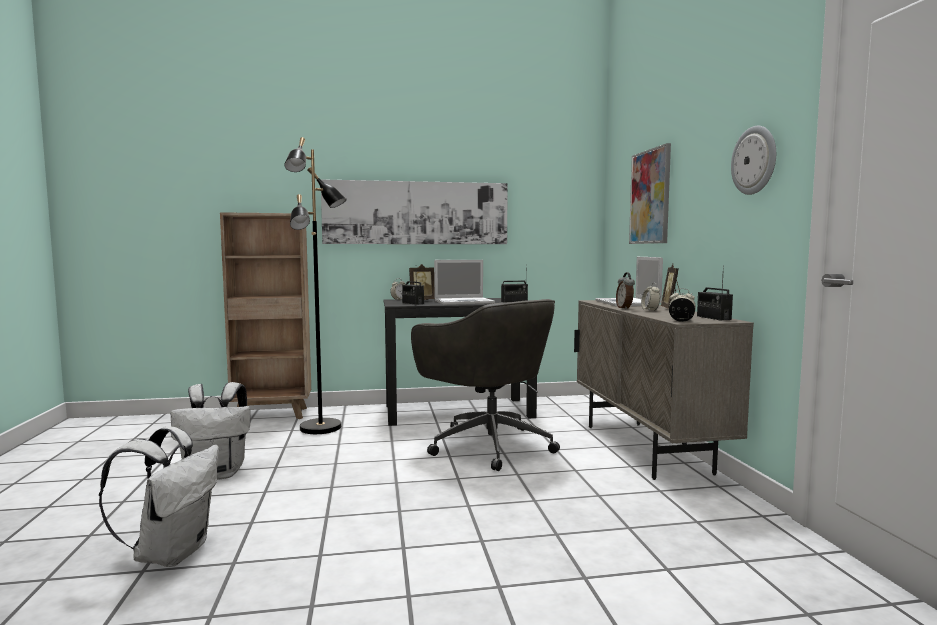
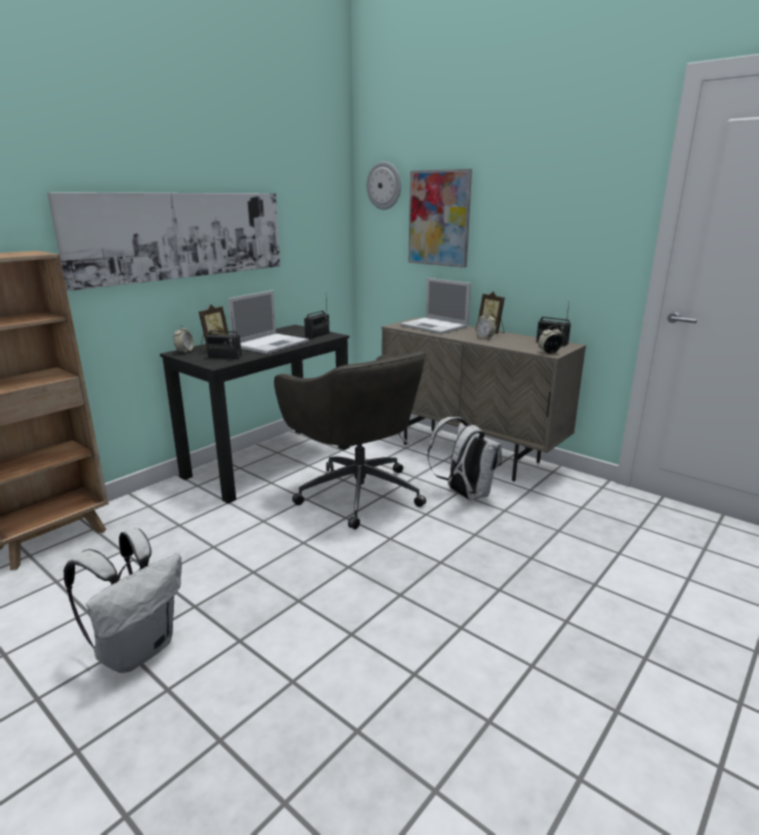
camera: 40 degrees left, 15 degrees up
white backpack [99,427,219,567] -> white backpack moved to [428,417,502,500]
black floor lamp [284,137,347,434] -> none
grey office chair [411,299,560,471] -> grey office chair turned 45 degrees clockwise [274,351,426,530]
alarm clock [616,272,635,310] -> none
wall clock [731,126,776,195] -> wall clock moved to [367,161,401,210]

